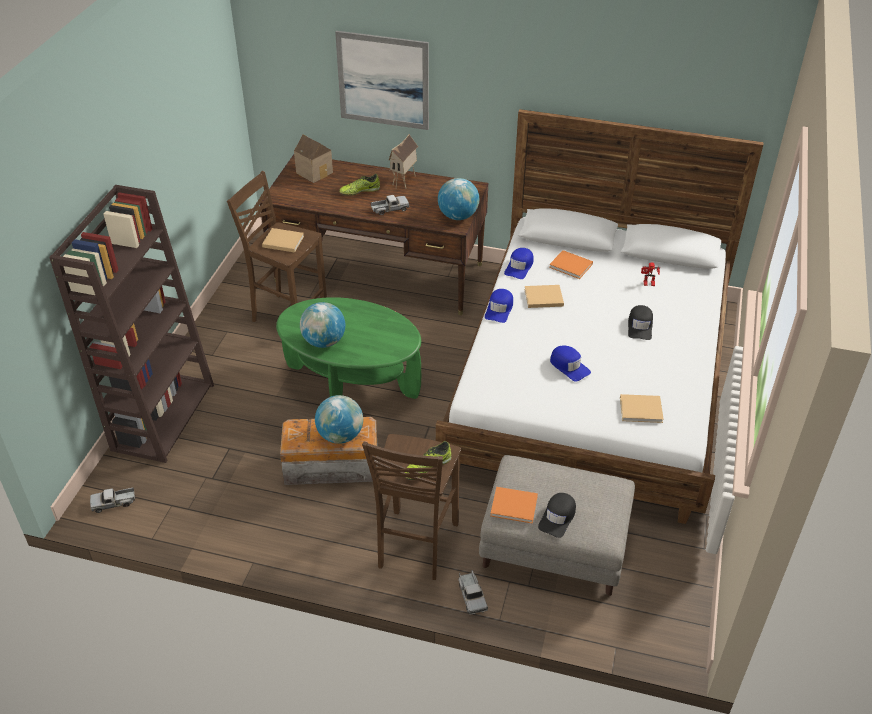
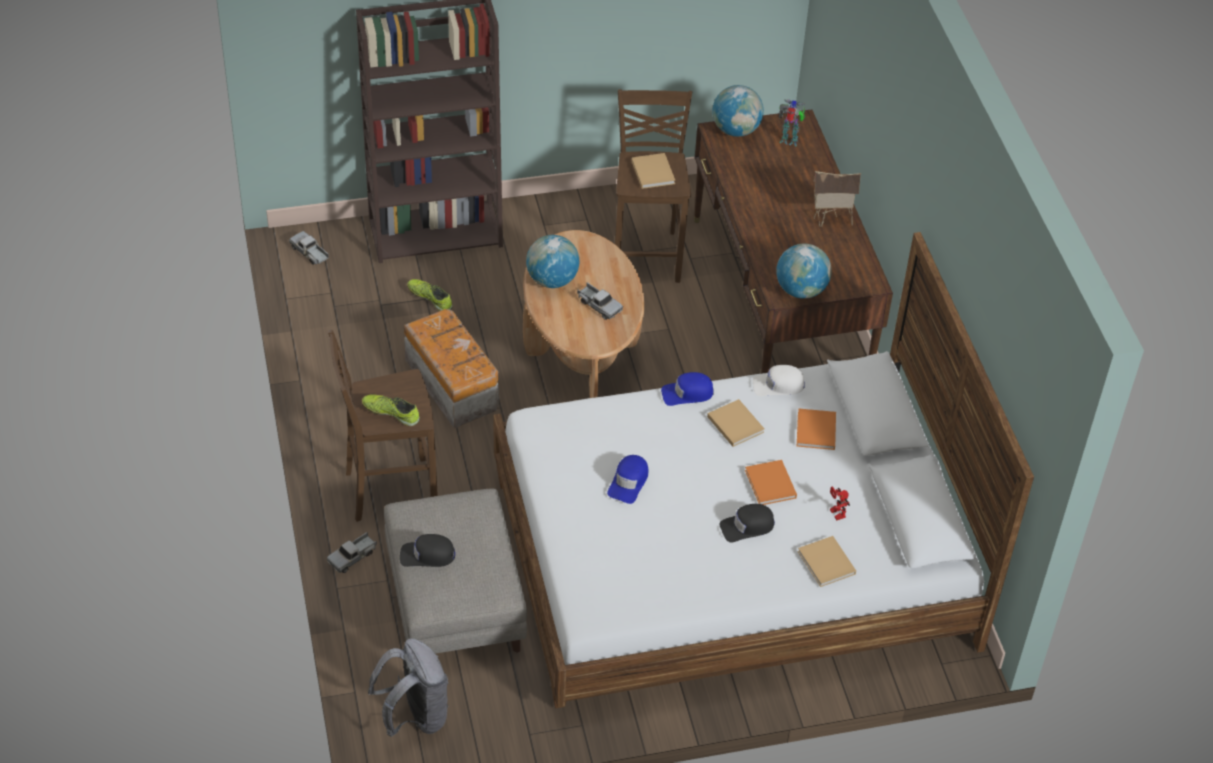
camera: 60 degrees right, 5 degrees up
green coffee table [276,297,421,399] -> brown coffee table [523,230,645,398]
toy house [294,135,333,183] -> toy robot [779,99,805,146]
globe [315,395,363,444] -> globe moved to [712,85,764,137]
picture [335,31,429,130] -> none
shoe [339,174,380,196] -> shoe moved to [407,279,453,311]
toy truck [371,195,409,215] -> toy truck moved to [577,282,623,320]
orange book [490,487,538,524] -> orange book moved to [745,460,797,505]
blue cap [504,248,533,279] -> white cap [753,365,805,396]
beige book [620,394,664,423] -> beige book moved to [798,536,856,587]
none -> grey backpack [368,638,449,737]

